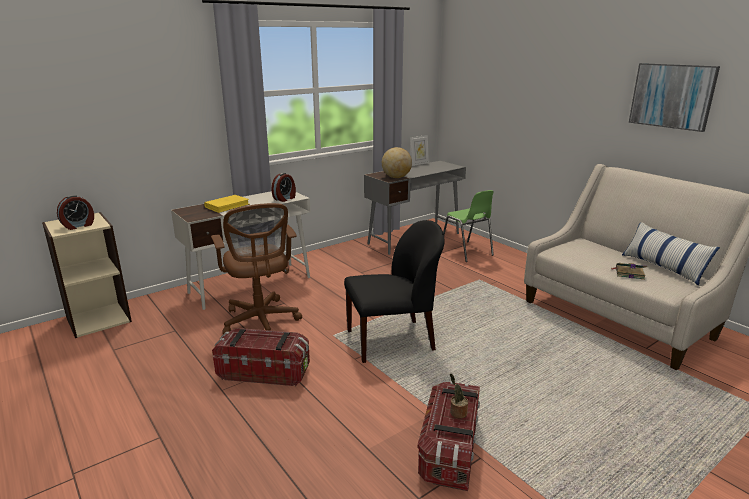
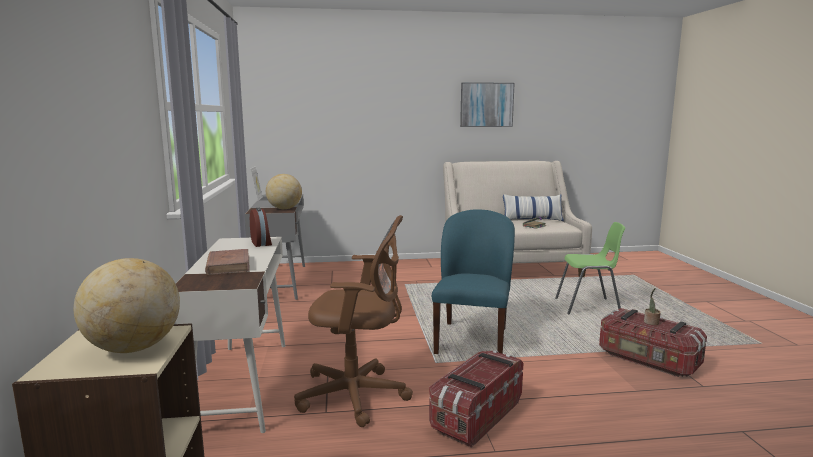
camera: 60 degrees left, 10 degrees down
alarm clock [57,195,94,230] -> globe [74,258,180,353]
yellow book [204,195,250,213] -> brown book [205,249,249,275]
black chair [344,220,445,363] -> blue chair [432,209,515,354]
green chair [443,190,494,262] -> green chair moved to [555,222,625,315]

